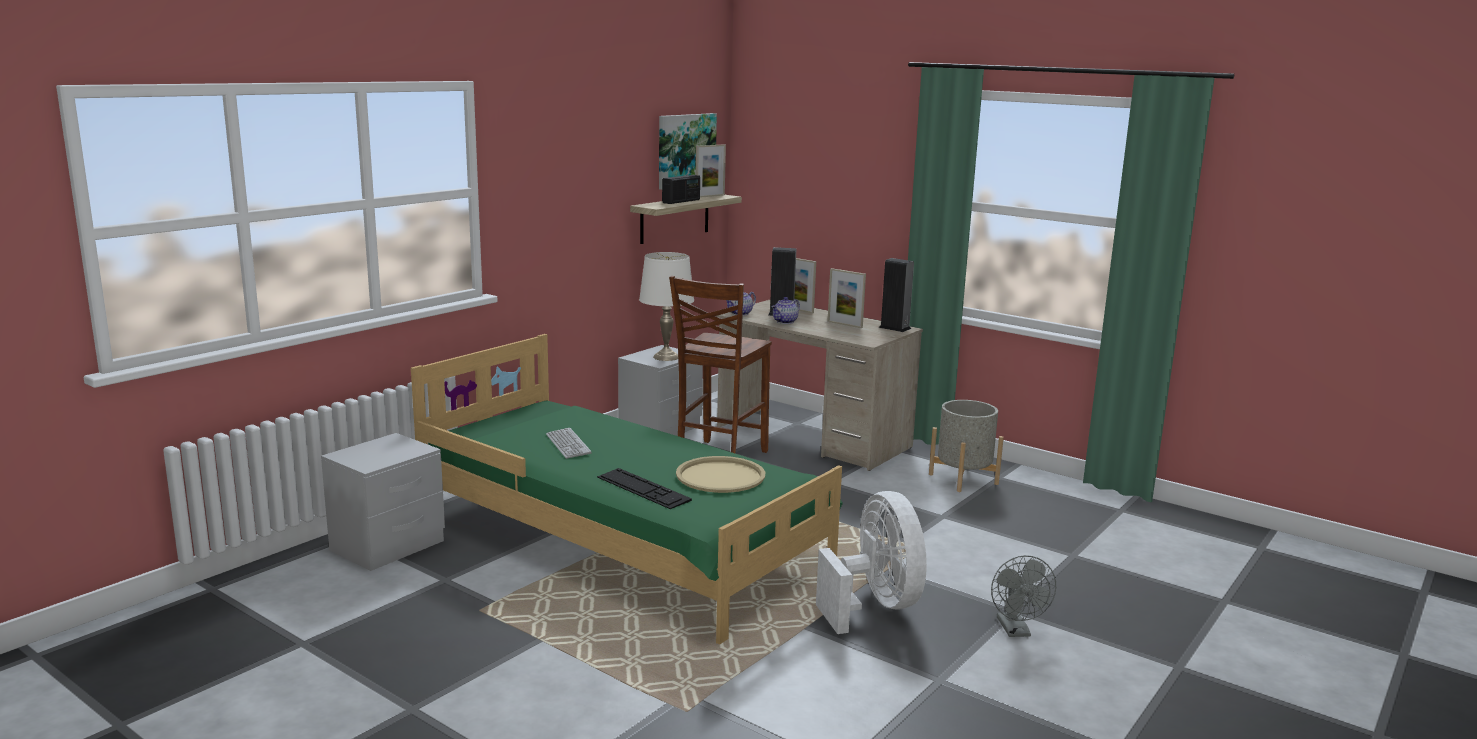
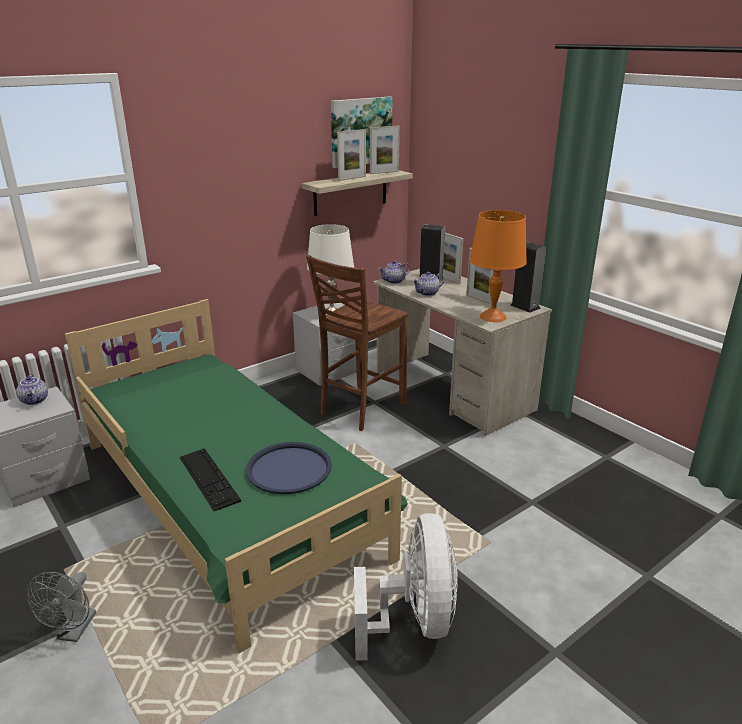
camera: 15 degrees right, 10 degrees up
keyboard [546,428,592,459] -> none
radio [662,175,700,204] -> picture frame [337,129,366,181]
beige tray [676,456,765,493] -> blue tray [246,442,332,494]
grey planter [929,400,1004,492] -> none
grey fan [991,555,1056,637] -> grey fan moved to [27,572,96,642]
none -> teapot [17,373,48,405]
none -> orange table lamp [470,210,527,322]

